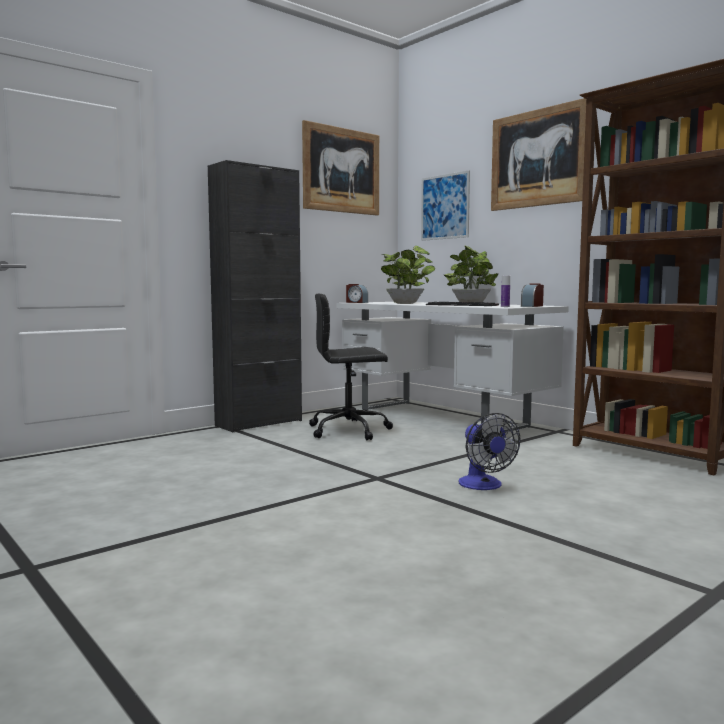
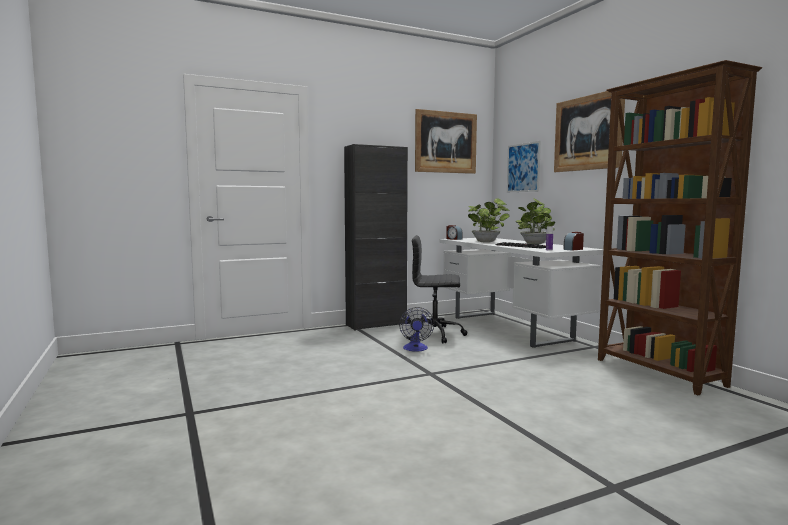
camera: 15 degrees right, 0 degrees up
fan [458,413,520,490] -> fan moved to [399,307,434,351]

